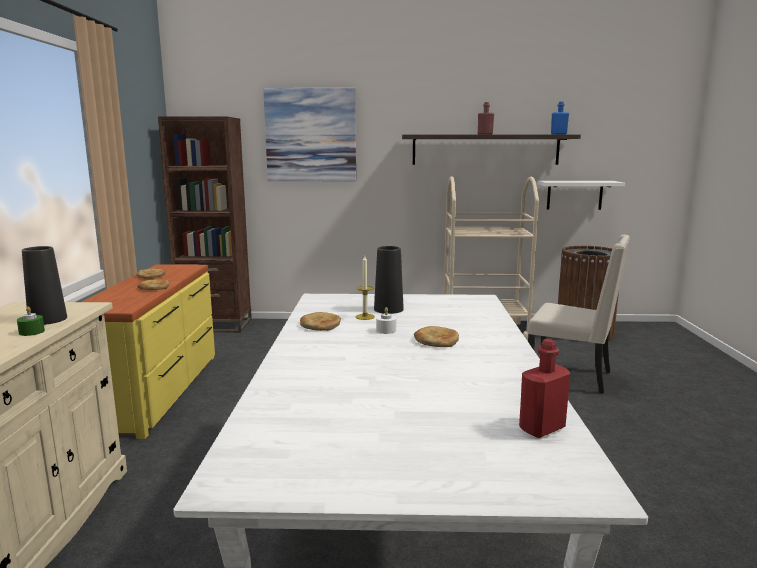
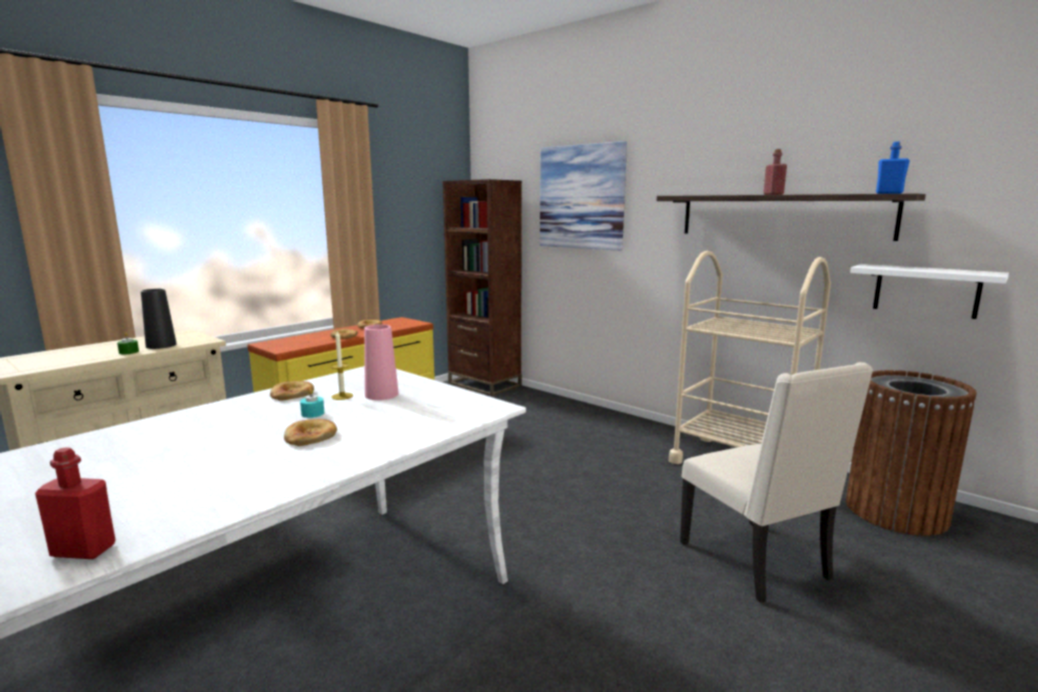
camera: 40 degrees right, 0 degrees up
black vase [374,246,404,314] -> pink vase [364,324,399,400]
white candle [376,307,396,334] -> turquoise candle [300,389,324,418]

